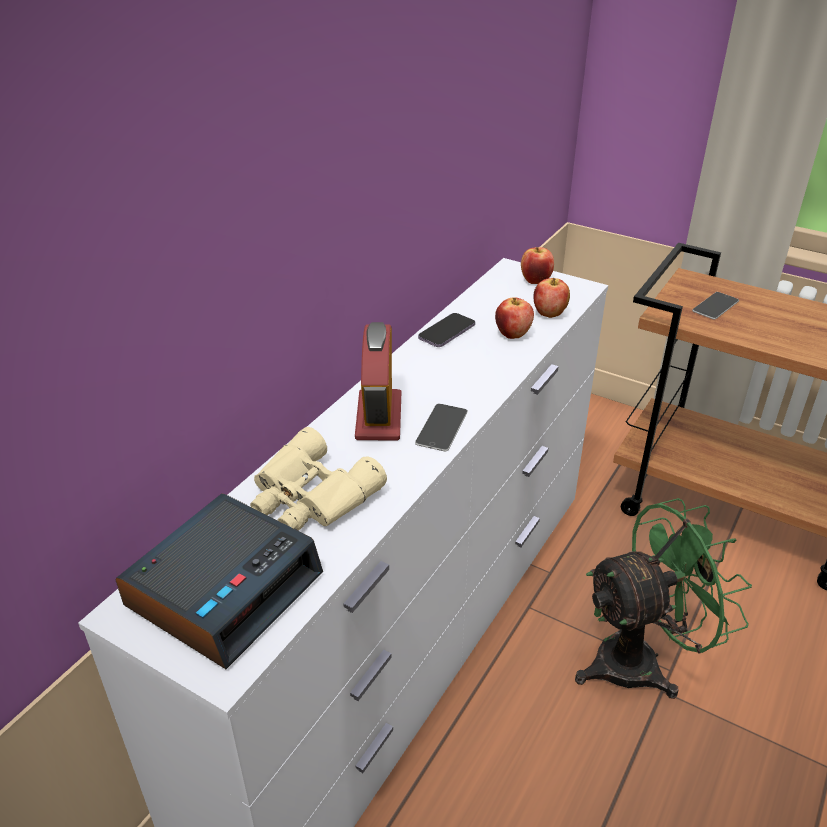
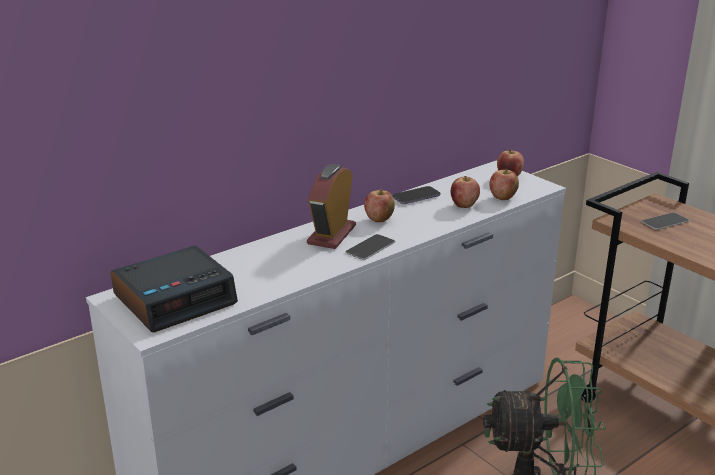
camera: 20 degrees right, 10 degrees down
beige binoculars [250,427,387,530] -> none
none -> apple [364,189,395,222]

